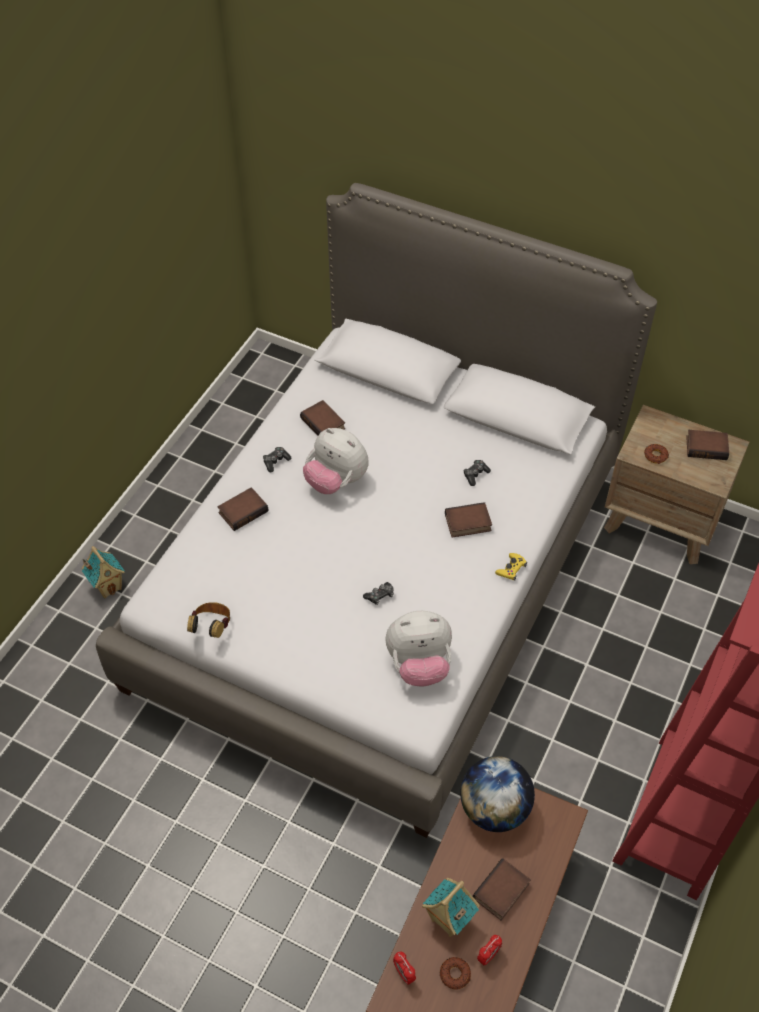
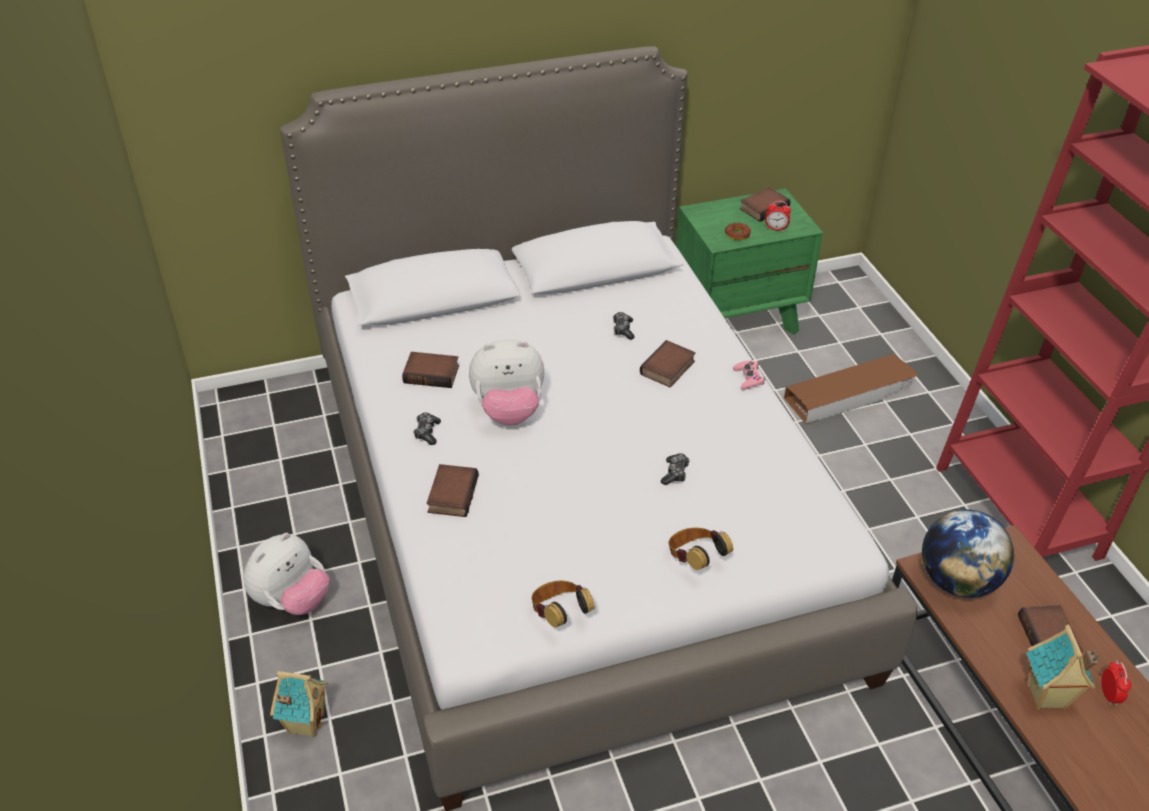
camera: 45 degrees left, 10 degrees down
plush toy [386,611,452,687] -> plush toy moved to [243,533,330,615]
alarm clock [393,952,416,985] -> alarm clock moved to [765,201,791,231]
donut [440,957,471,990] -> none
yellow game controller [495,553,527,581] -> pink game controller [733,361,765,390]
brown nightstand [604,405,749,564] -> green nightstand [676,188,823,335]
none -> headphones [668,528,733,570]
none -> brown storage box [784,354,918,425]

